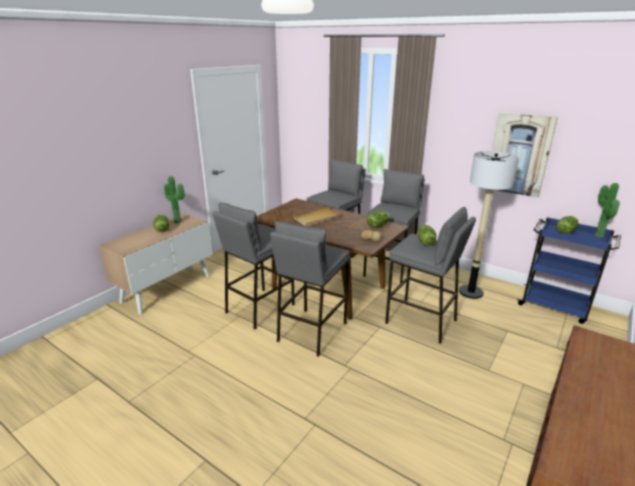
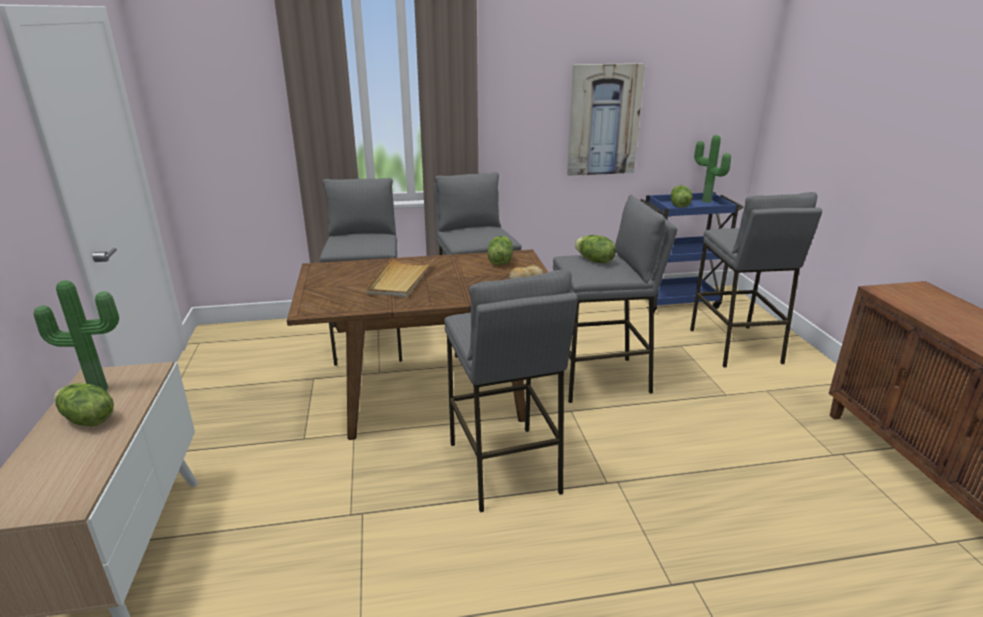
camera: 45 degrees left, 0 degrees up
grey stool [213,203,295,329] -> grey stool moved to [690,192,822,368]
floor lamp [459,151,519,299] -> none

